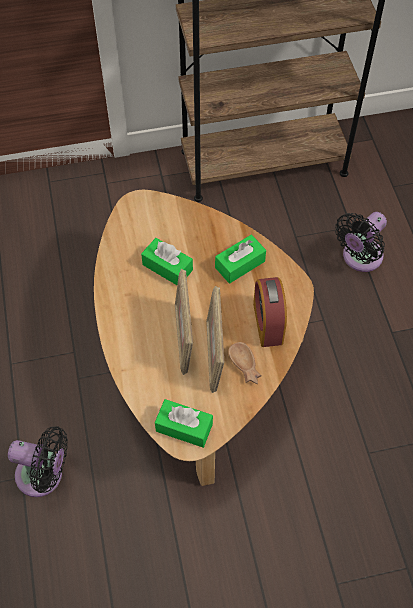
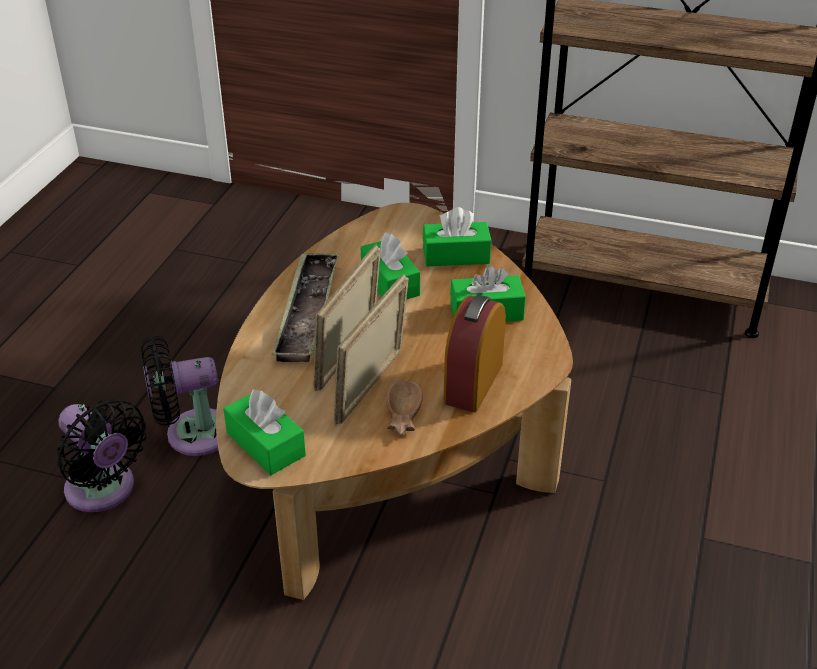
camera: 30 degrees right, 20 degrees down
black fan [335,212,387,272] -> black fan moved to [141,336,218,456]
none -> tray [272,253,339,362]
none -> green tissue box [423,207,491,266]

